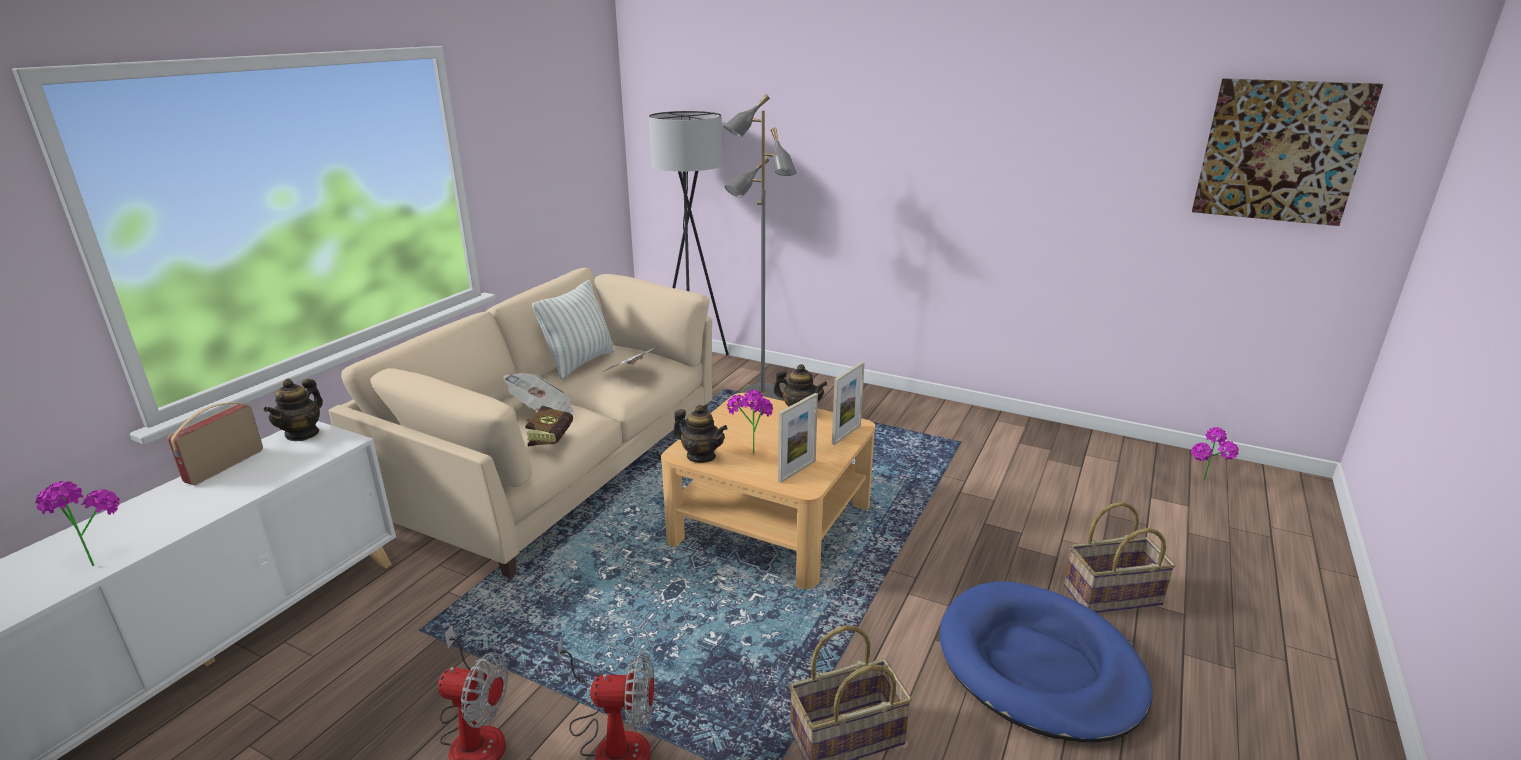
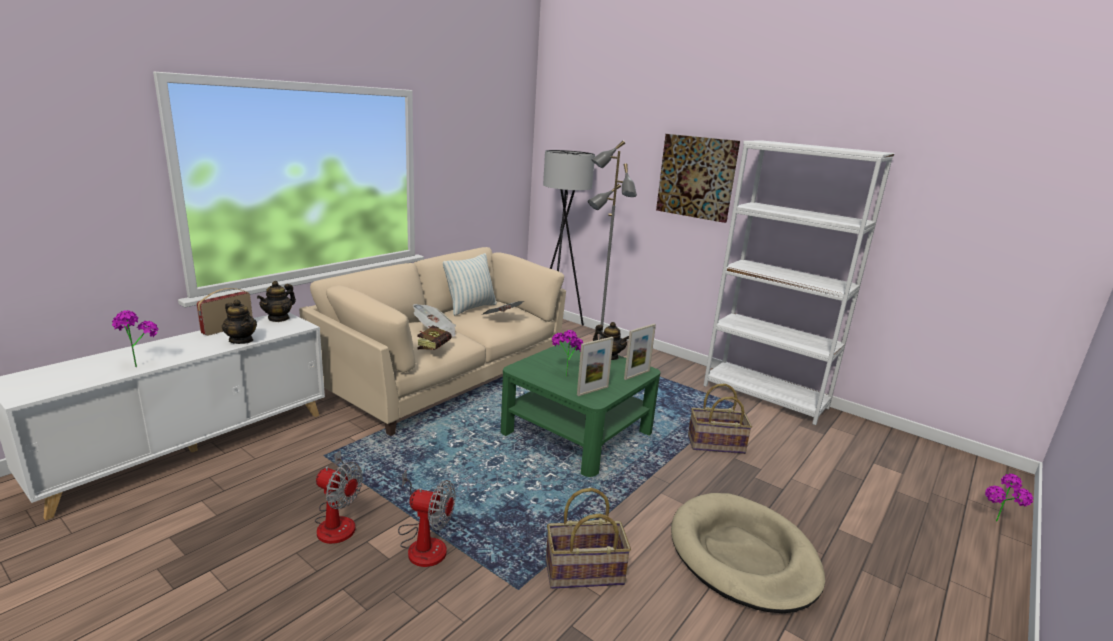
camera: 10 degrees right, 5 degrees down
beige coffee table [661,393,875,589] -> green coffee table [501,340,661,477]
teapot [673,405,728,463] -> teapot moved to [222,299,257,344]
blue dog bed [940,581,1153,742] -> beige dog bed [671,493,825,613]
basket [1064,502,1175,613] -> basket moved to [688,384,752,454]
potted plant [1191,427,1239,480] -> potted plant moved to [985,474,1033,521]
picture [1192,78,1383,226] -> picture moved to [656,134,740,223]
none -> white bookcase [703,140,895,425]

